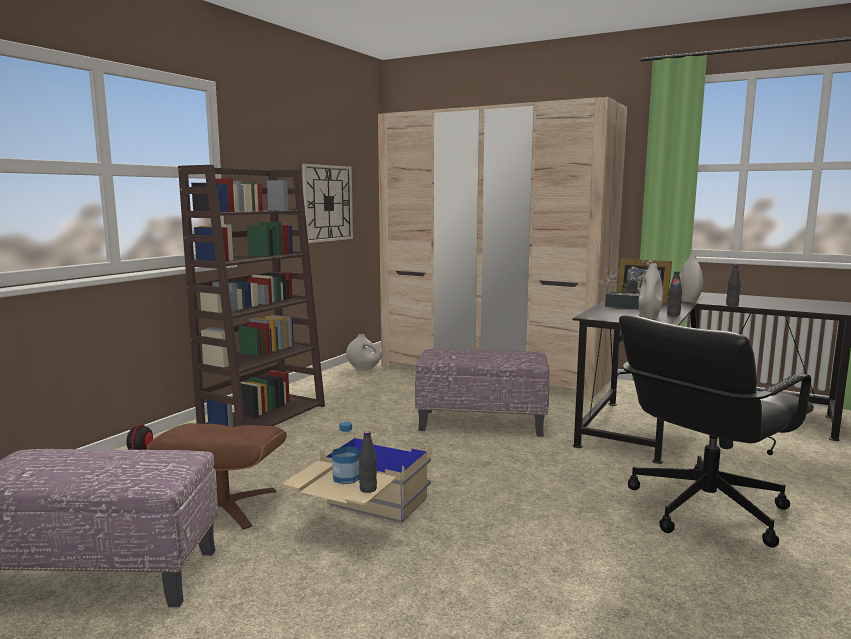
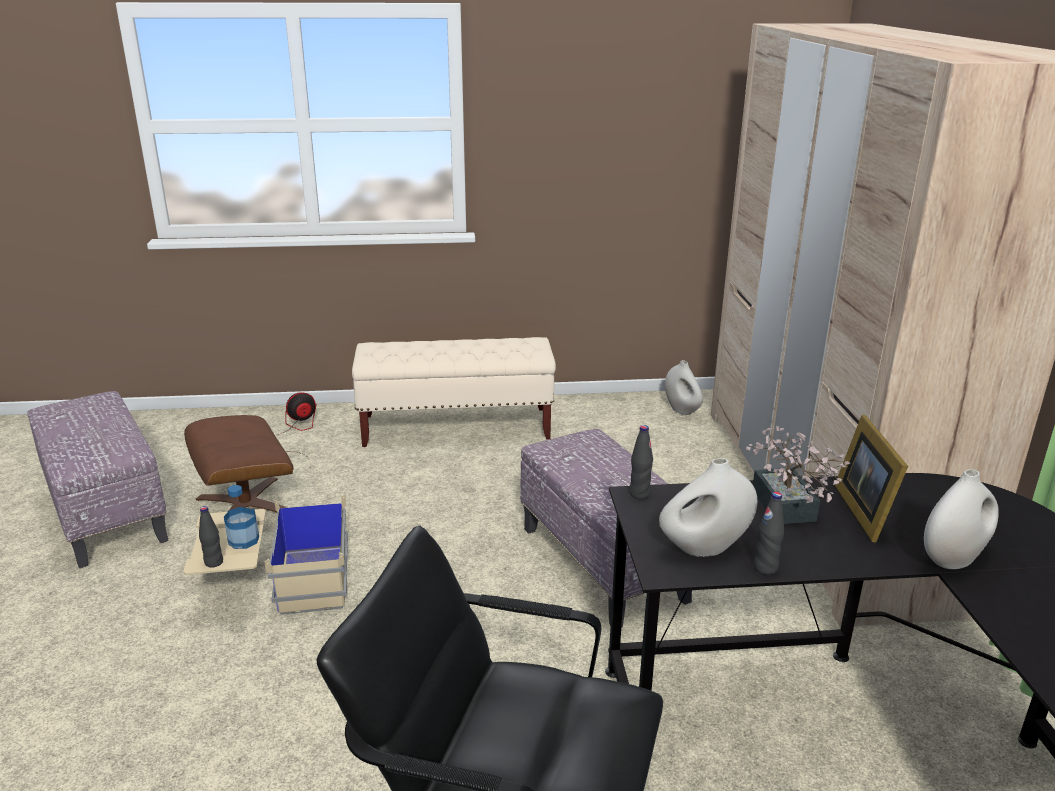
camera: 55 degrees right, 15 degrees up
brown bookcase [178,165,325,427] -> beige bench [352,337,556,447]
wall clock [302,164,353,243] -> none
black bottle [726,265,741,306] -> black bottle moved to [629,425,653,499]

